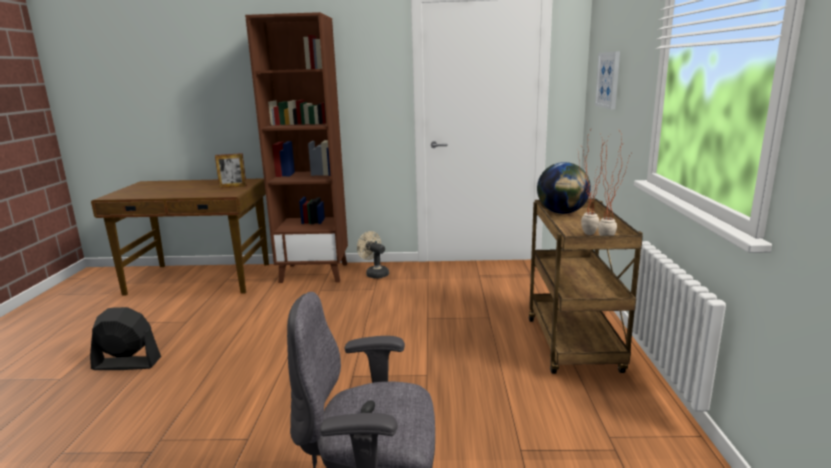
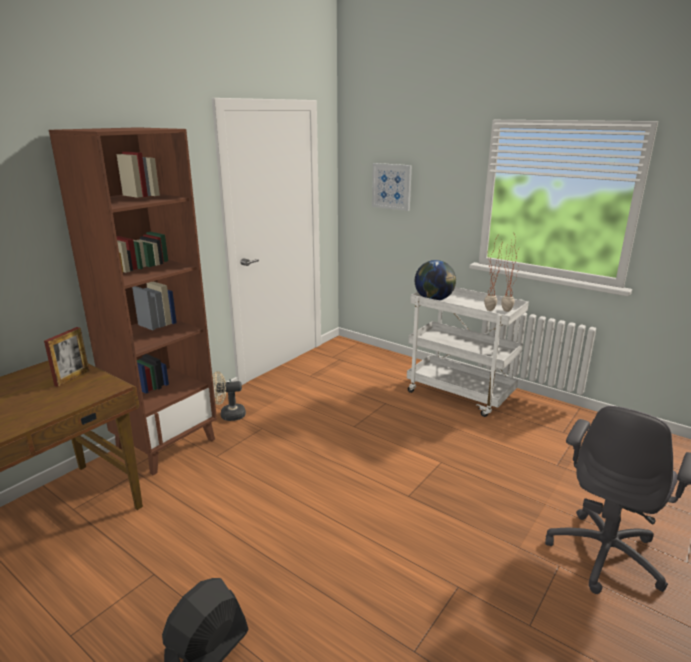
camera: 55 degrees left, 5 degrees up
brown cart [528,198,643,374] -> white cart [407,287,529,417]

